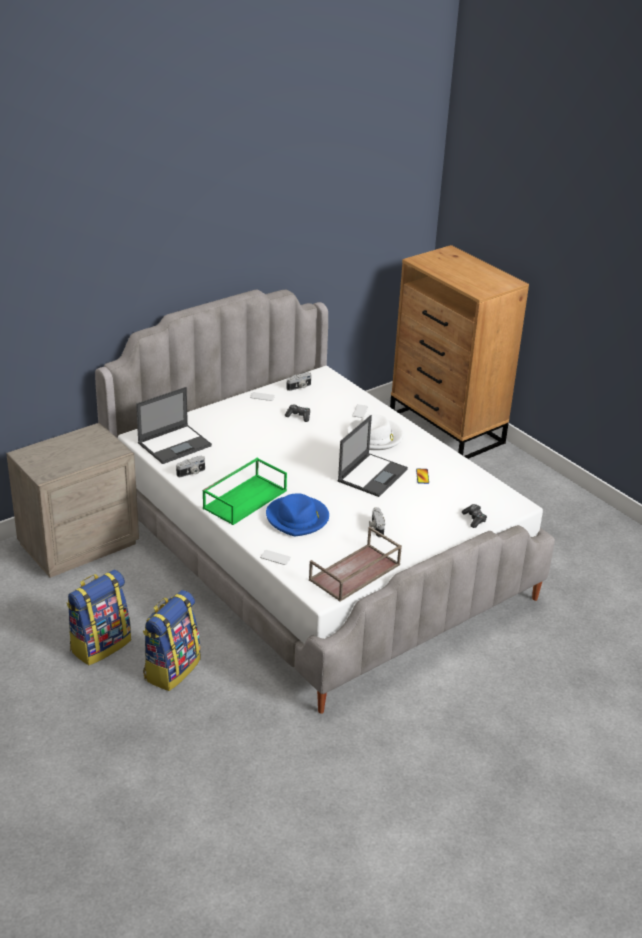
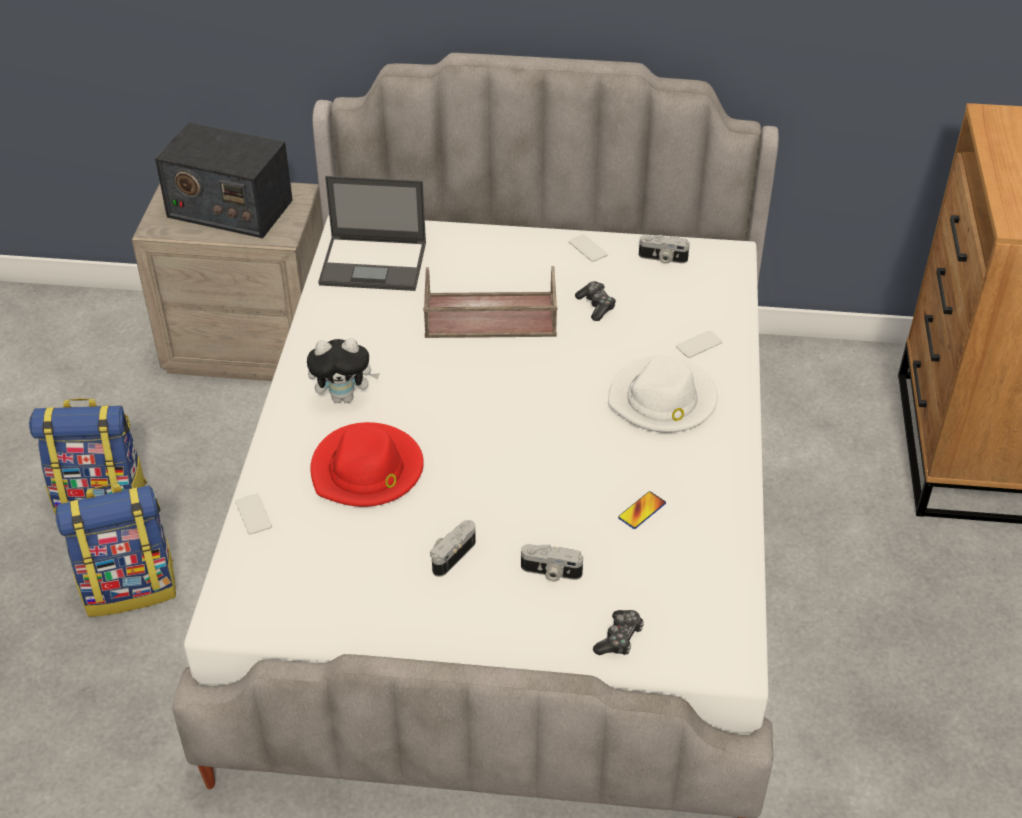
camera: 45 degrees right, 10 degrees up
camera [176,456,205,477] -> camera moved to [521,544,583,582]
green tray [202,458,287,525] -> plush toy [307,338,380,403]
blue hat [266,493,329,536] -> red hat [310,422,424,507]
brown tray [309,527,402,602] -> brown tray moved to [423,266,557,338]
laptop [338,415,408,497] -> none
none -> radio [155,123,293,238]

